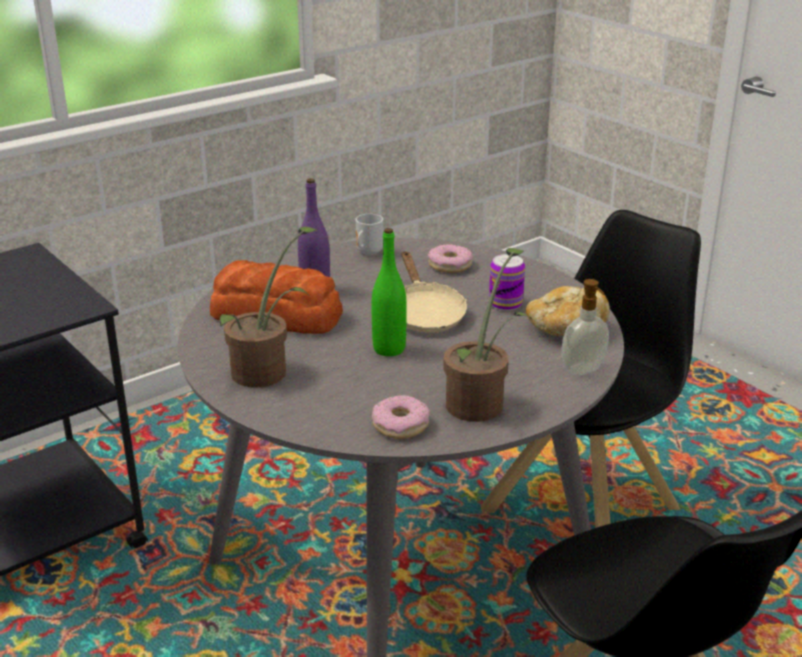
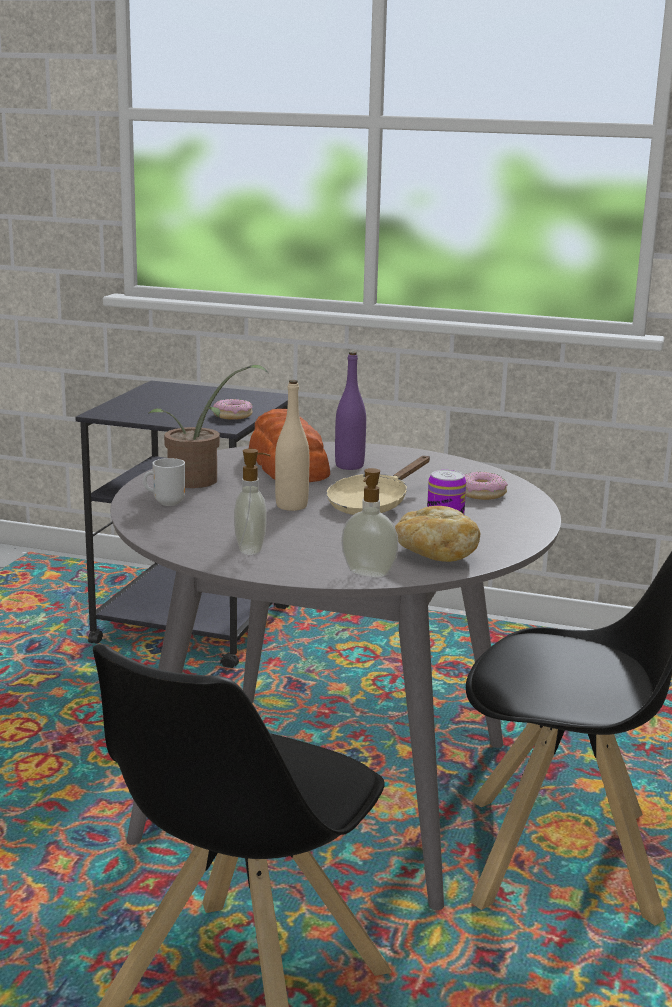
camera: 55 degrees right, 10 degrees down
mug [356,214,383,255] -> mug moved to [143,458,185,506]
green bottle [372,228,407,356] -> beige bottle [275,380,309,511]
donut [372,395,430,439] -> donut moved to [213,399,253,420]
potted plant [443,248,532,422] -> soap dispenser [234,449,271,555]

